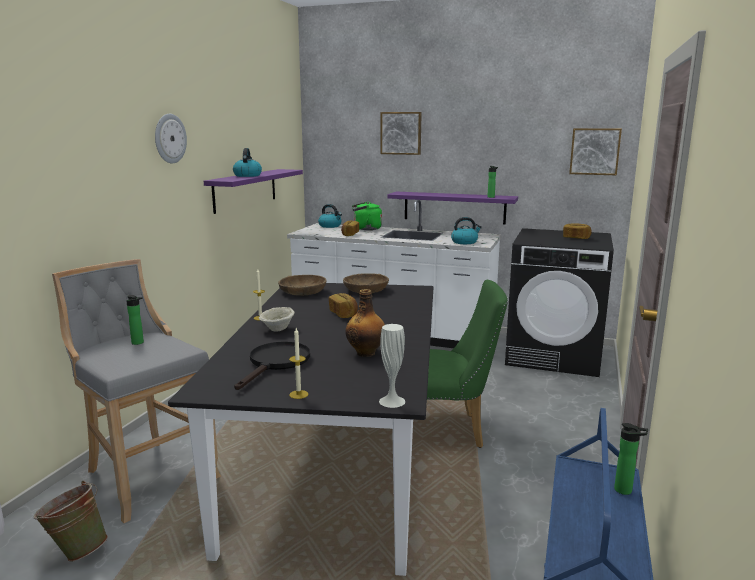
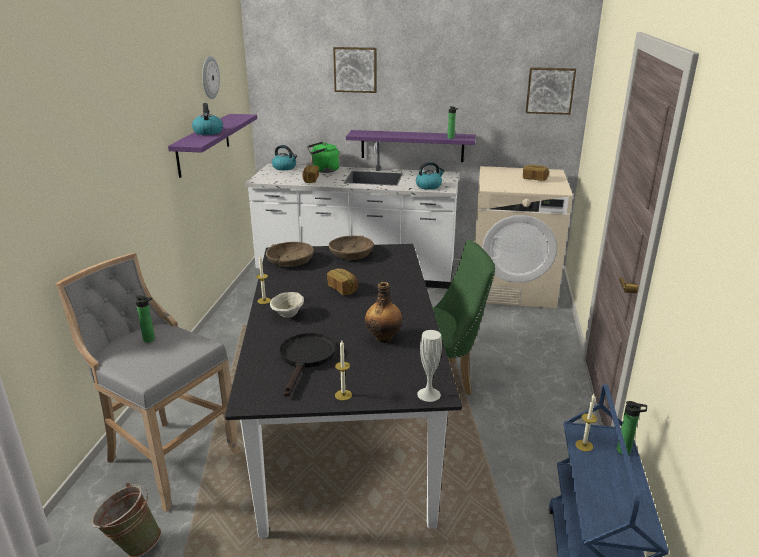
camera: 10 degrees left, 10 degrees up
wall clock [155,114,187,163] -> wall clock moved to [202,56,220,99]
black washing machine [505,228,614,377] -> beige washing machine [475,166,573,309]
none -> candle [575,394,597,452]

